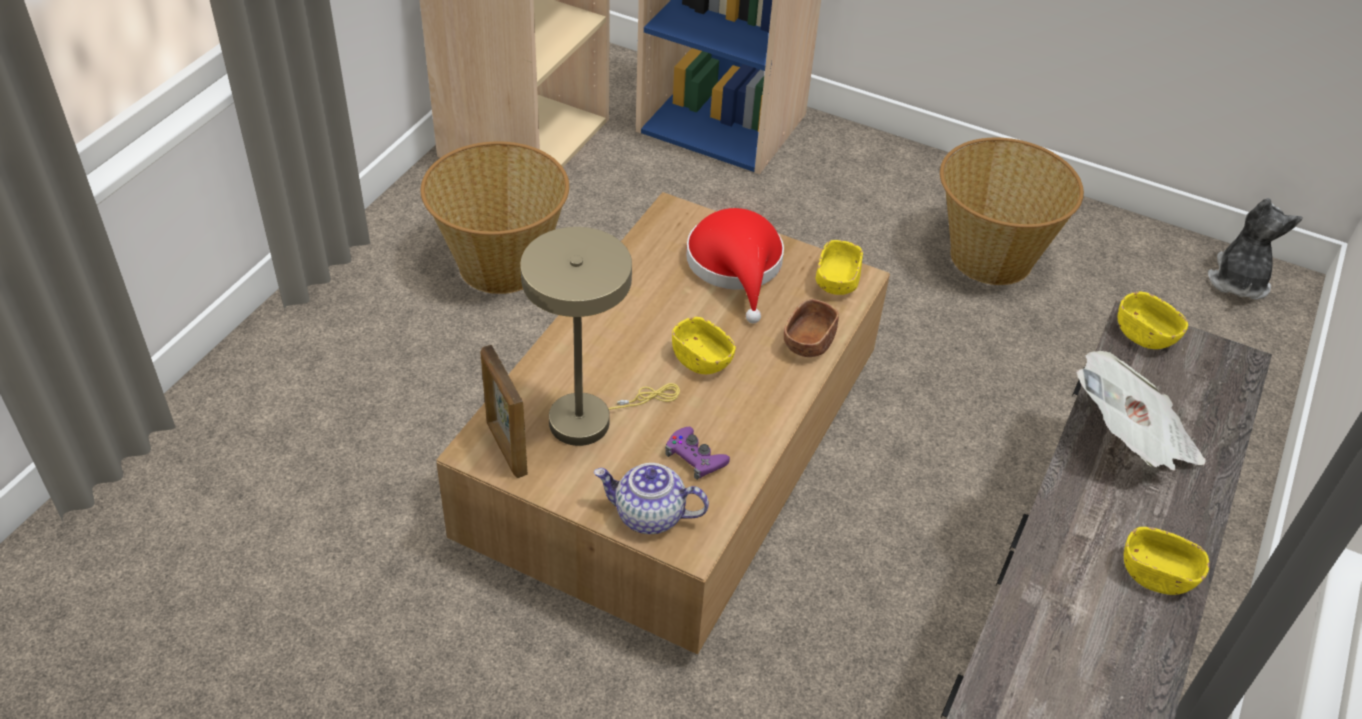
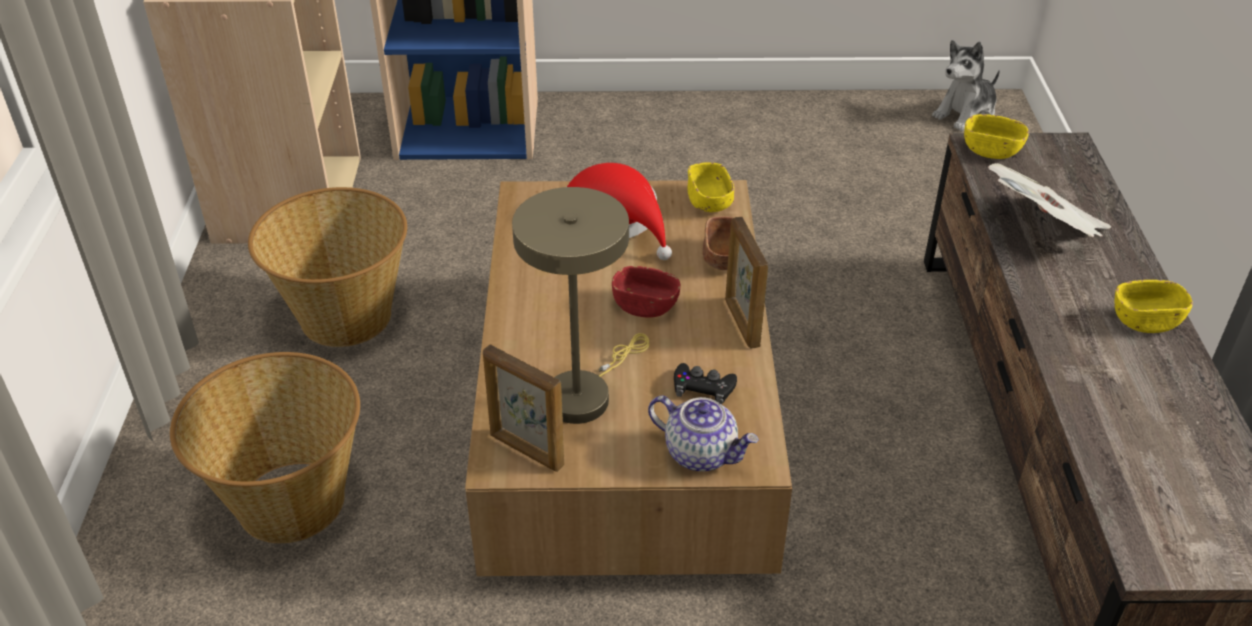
camera: 25 degrees left, 5 degrees down
teapot [593,463,709,534] -> teapot turned 135 degrees counterclockwise [648,396,759,471]
purple game controller [665,427,730,480] -> black game controller [674,363,737,405]
yellow bowl [672,317,736,374] -> red bowl [612,266,680,318]
basket [940,138,1084,285] -> basket moved to [170,352,360,543]
plush toy [1208,198,1303,300] -> plush toy turned 120 degrees counterclockwise [932,40,1000,131]
none -> picture frame [725,217,768,349]

